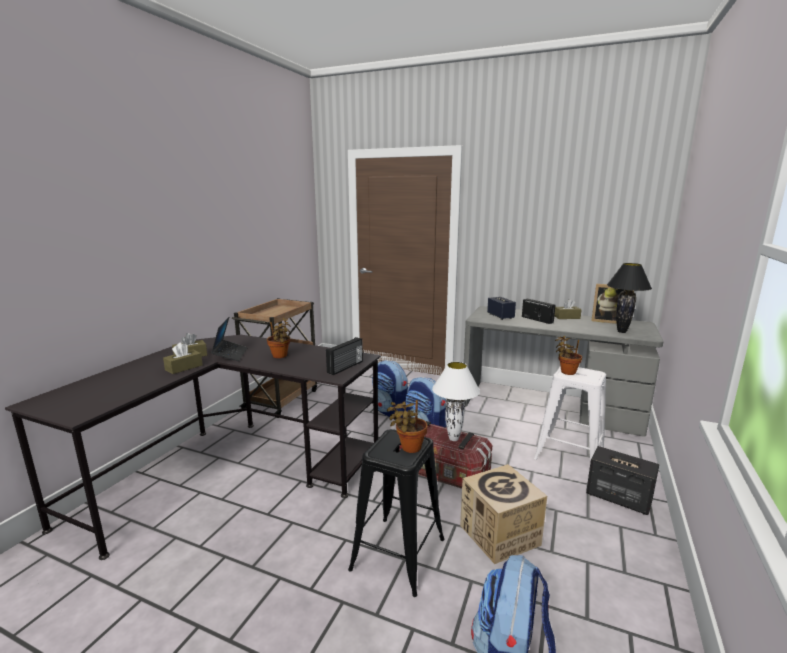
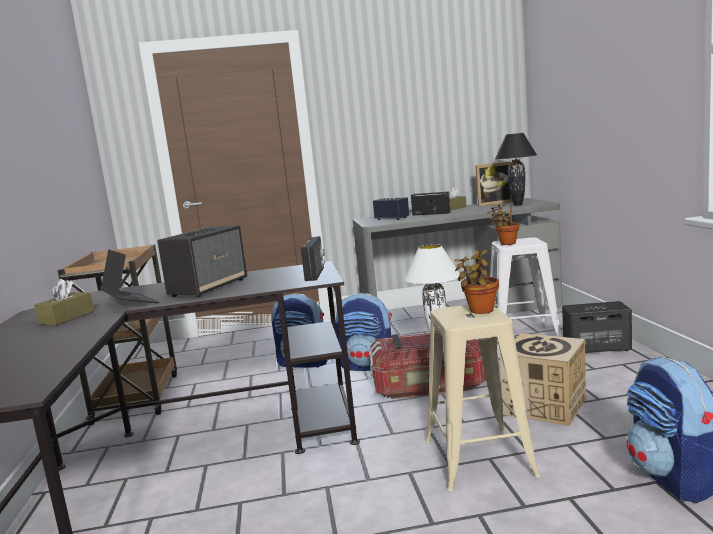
camera: 30 degrees left, 5 degrees down
brown tissue box [163,342,203,374] -> none
potted plant [267,318,291,358] -> speaker [157,226,247,298]
black stool [348,429,445,597] -> beige stool [425,305,540,491]

